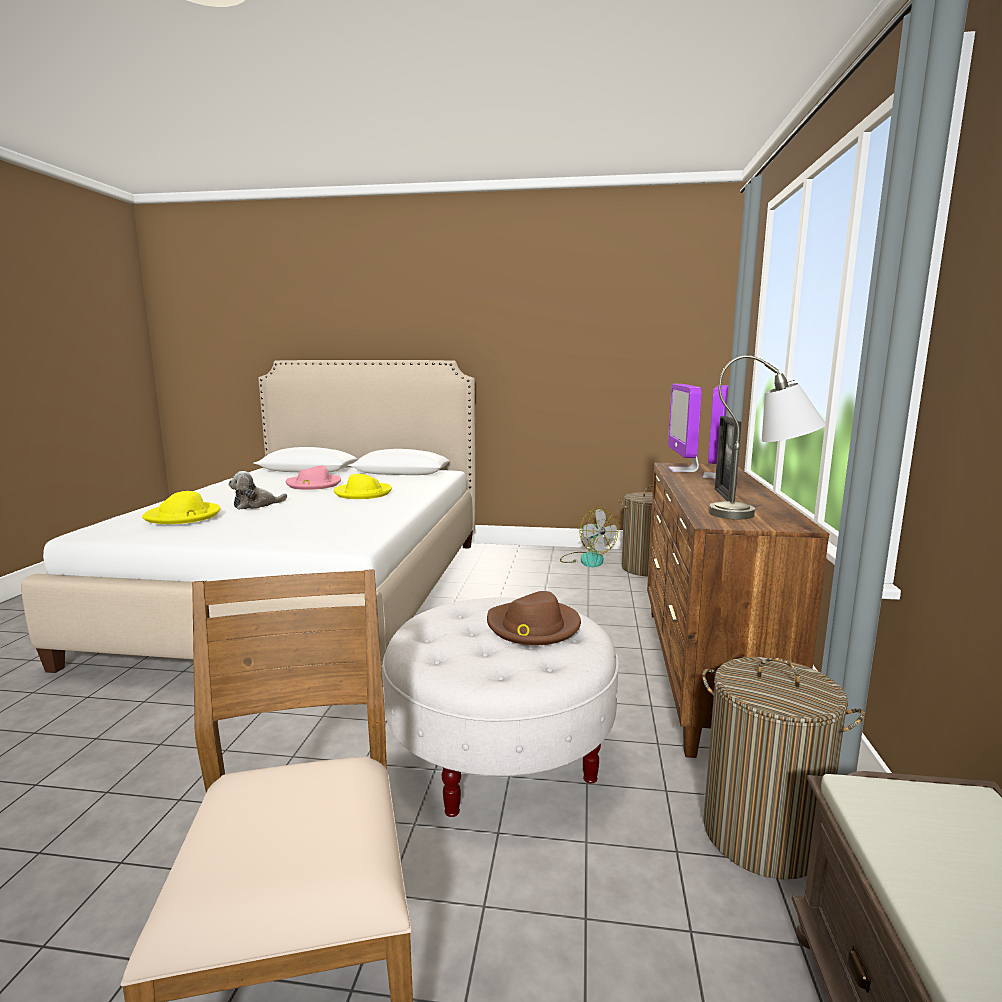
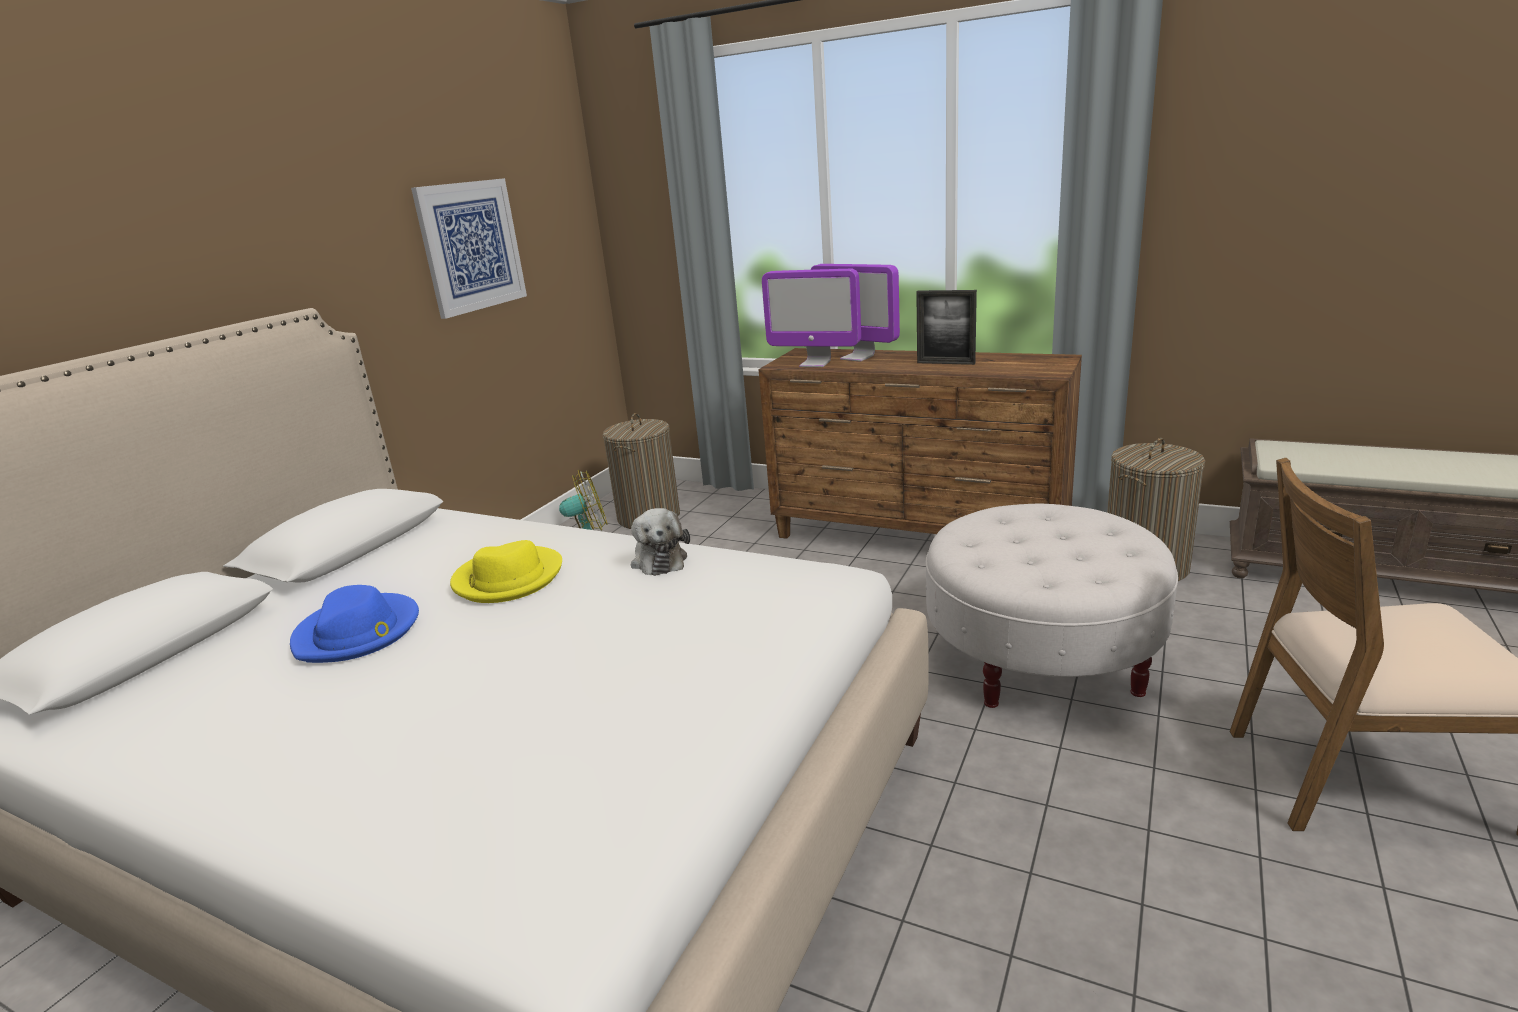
camera: 70 degrees left, 10 degrees up
yellow hat [142,491,221,524] -> none
plush toy [228,471,287,510] -> plush toy moved to [631,508,690,576]
pink hat [286,465,341,490] -> blue hat [290,585,419,663]
brown hat [487,591,581,645] -> none
grey table lamp [709,355,826,519] -> none
none -> picture [411,178,527,319]

